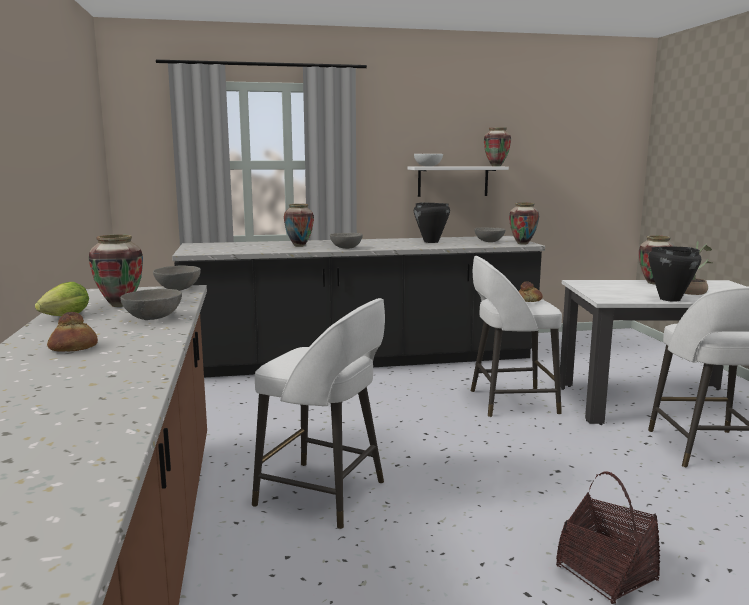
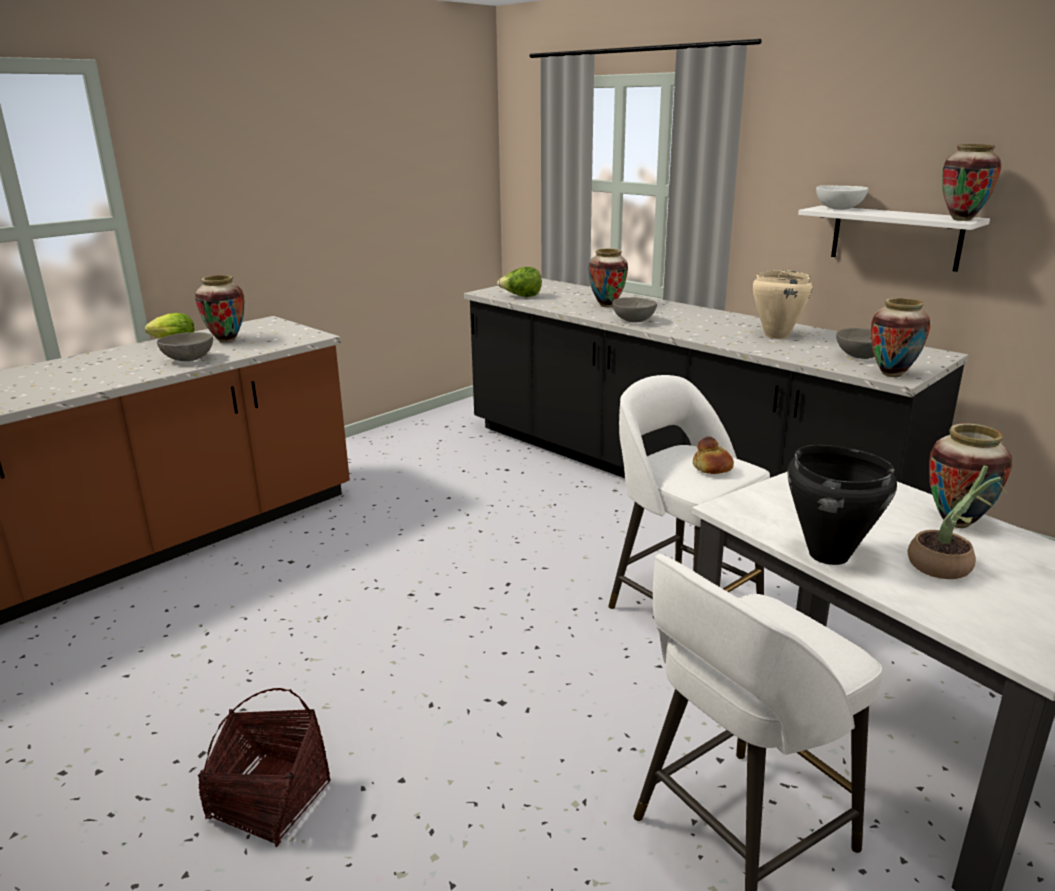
camera: 55 degrees right, 10 degrees up
bread [47,312,98,352] -> none
grey bowl [153,265,201,291] -> none
white stool [252,298,385,529] -> none
black cooking pot [414,202,450,243] -> beige cooking pot [752,270,812,339]
none -> lettuce [497,267,542,297]

